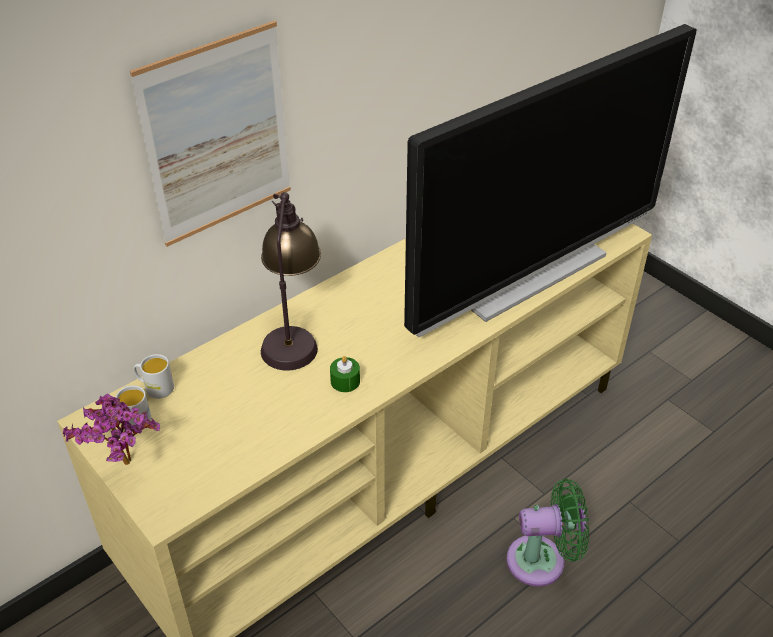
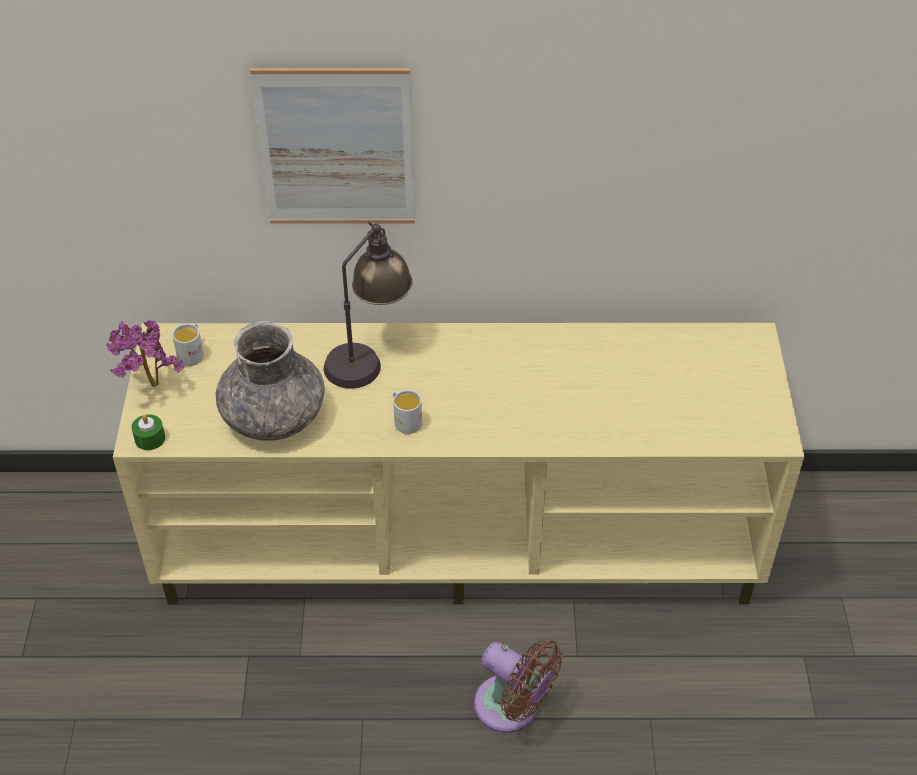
camera: 40 degrees right, 5 degrees up
white mug [133,354,174,399] -> white mug moved to [393,390,422,434]
green candle [330,356,360,392] -> green candle moved to [132,414,165,450]
television [404,24,697,337] -> none
green fan [506,479,589,587] -> brown fan [474,639,563,733]
none -> grey vase [216,321,325,441]

